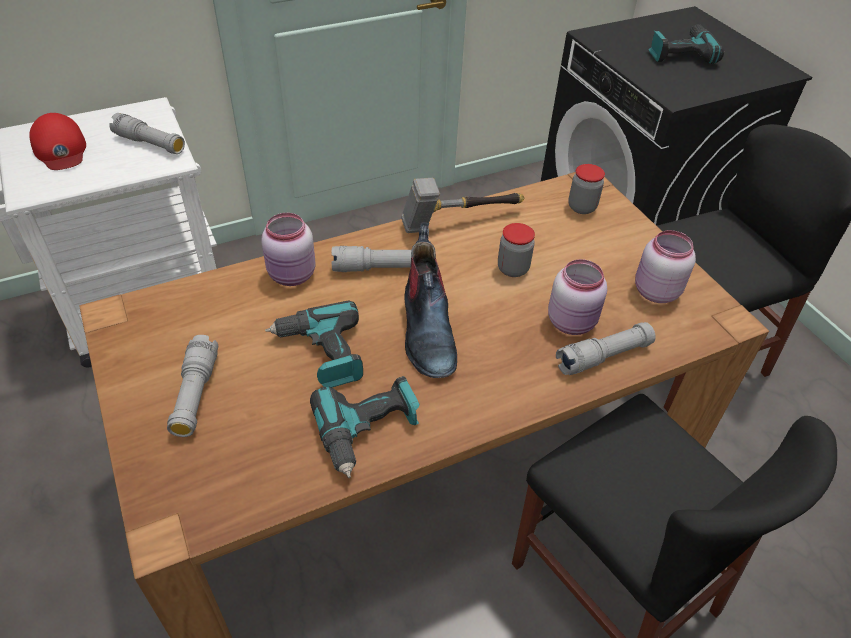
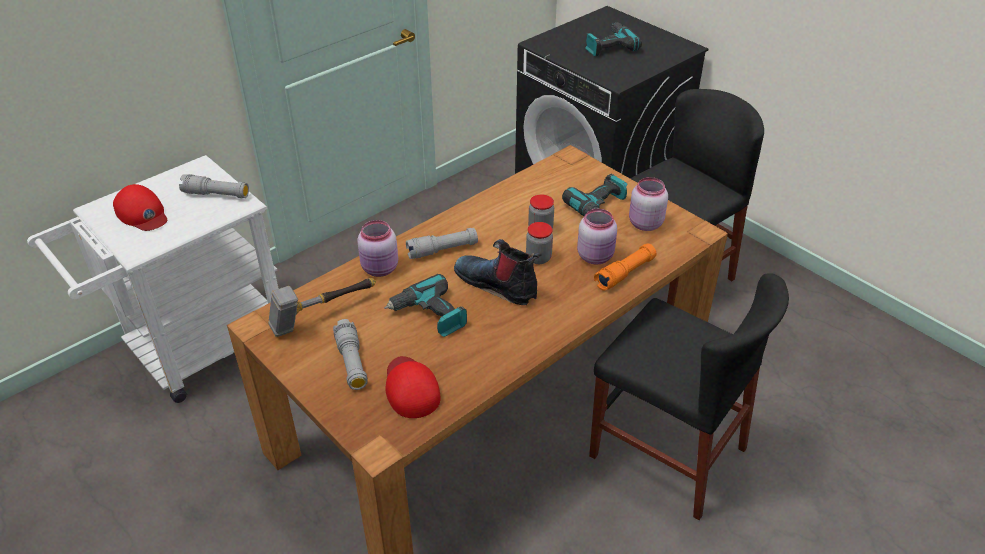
camera: 15 degrees left, 5 degrees down
power drill [310,376,420,478] -> power drill moved to [562,174,627,216]
hammer [401,178,524,233] -> hammer moved to [268,278,376,337]
boot [405,222,457,378] -> boot turned 150 degrees clockwise [454,239,542,305]
grey flashlight [556,322,656,375] -> orange flashlight [594,243,656,291]
jar [568,164,605,214] -> jar moved to [526,222,553,264]
none -> red cap [385,356,441,418]

